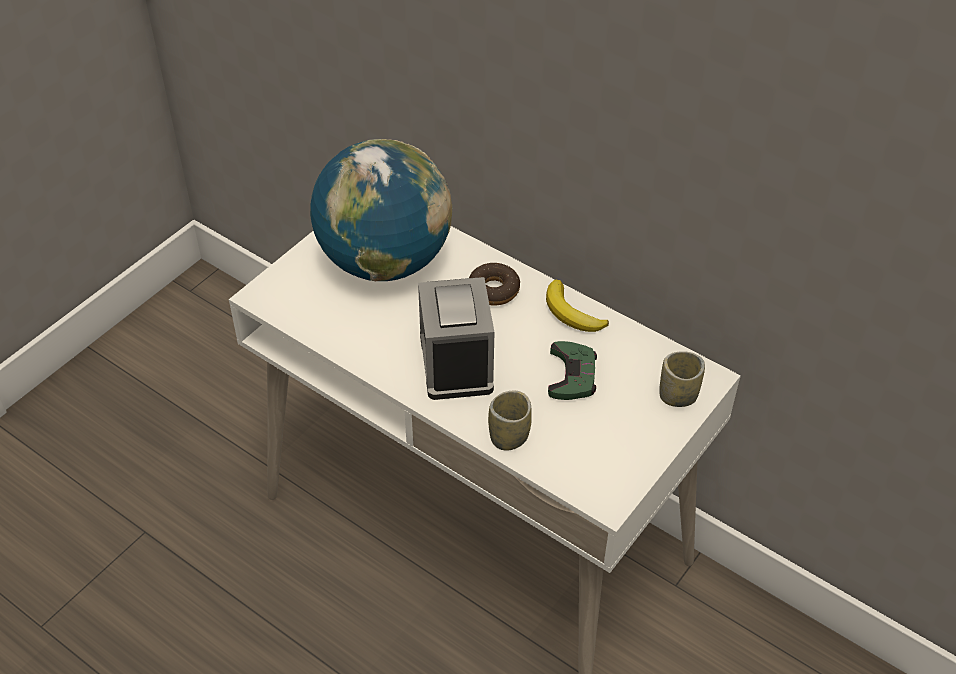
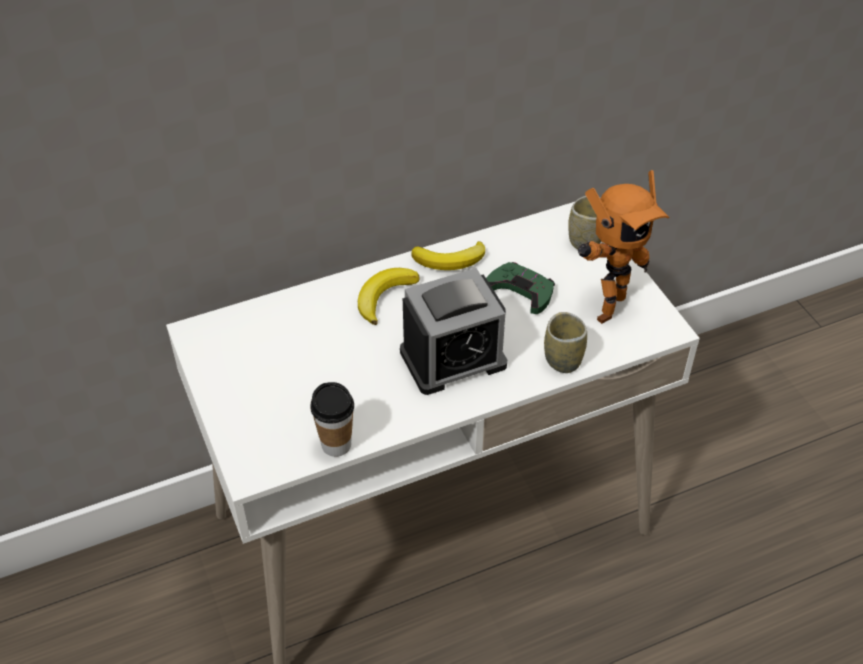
camera: 60 degrees left, 0 degrees up
globe [310,139,452,281] -> none
alarm clock [418,277,494,400] -> alarm clock turned 45 degrees counterclockwise [400,268,507,395]
donut [469,263,520,306] -> banana [358,268,420,325]
none -> cup [310,382,354,457]
none -> toy robot [578,170,670,324]

